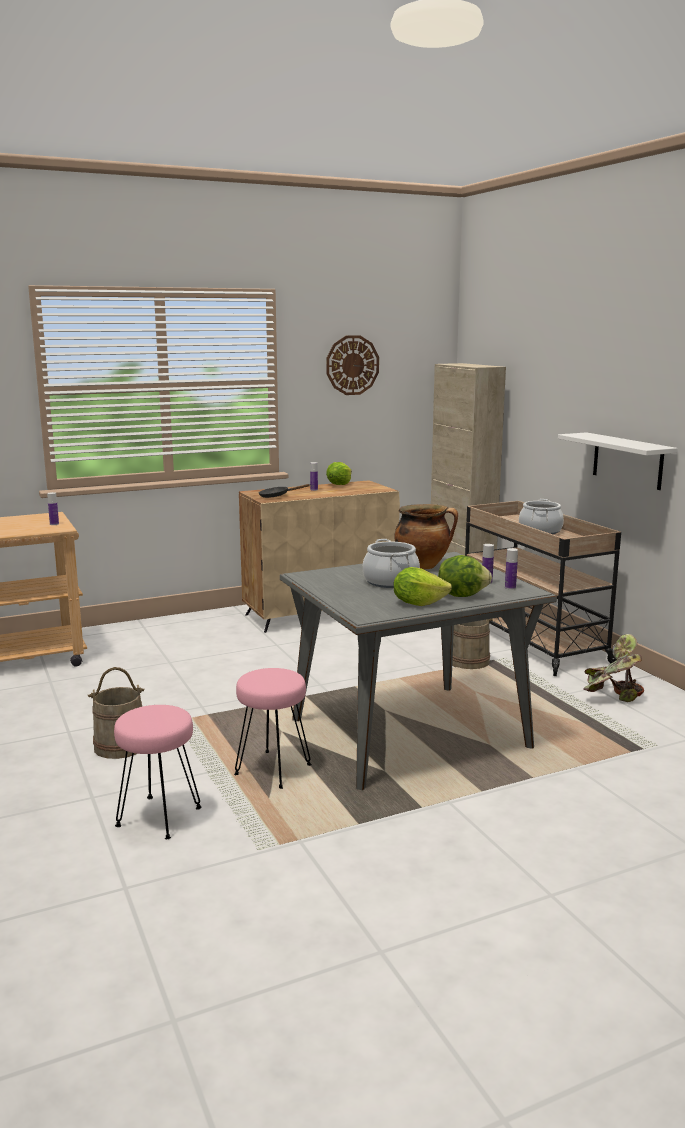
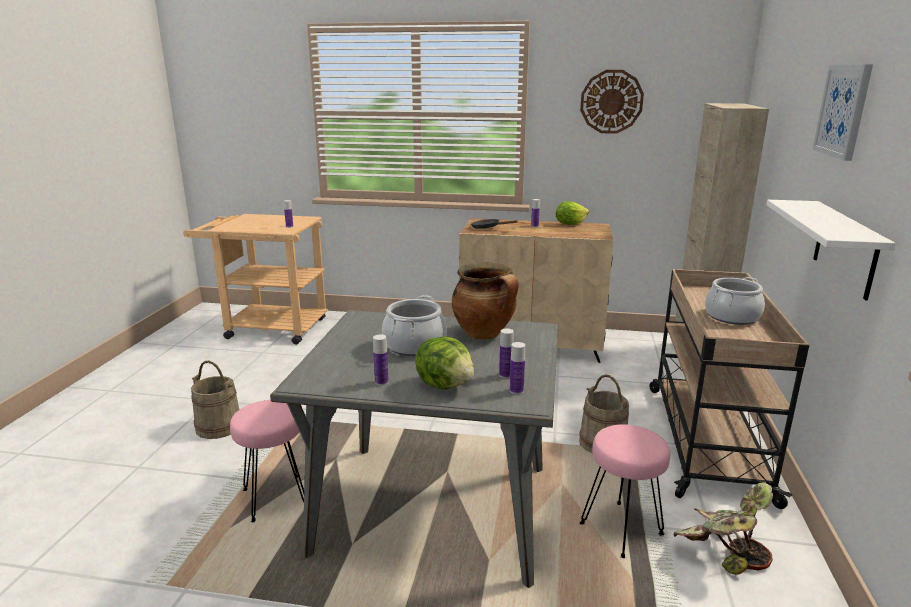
camera: 35 degrees right, 5 degrees up
pink stool [114,705,202,839] -> pink stool moved to [580,424,670,558]
lettuce [393,567,452,606] -> bottle [373,334,389,385]
none -> picture [813,65,873,161]

